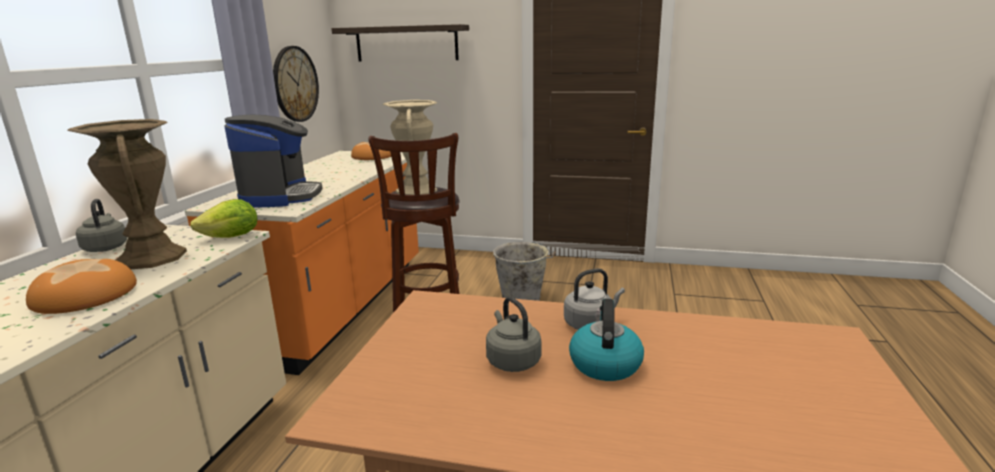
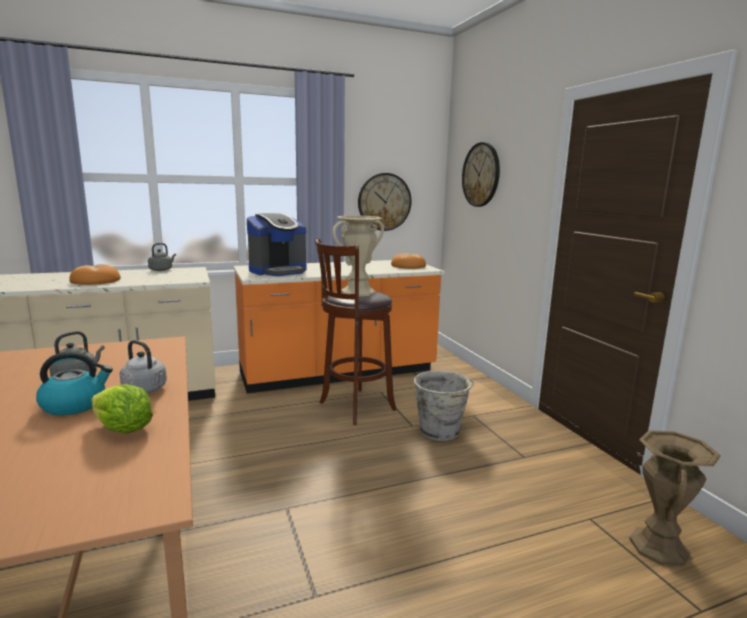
camera: 55 degrees right, 5 degrees down
brown vase [67,119,187,269] -> brown vase moved to [629,430,720,566]
lettuce [190,199,257,238] -> lettuce moved to [91,385,153,434]
shelf [331,24,469,62] -> wall clock [462,142,500,207]

